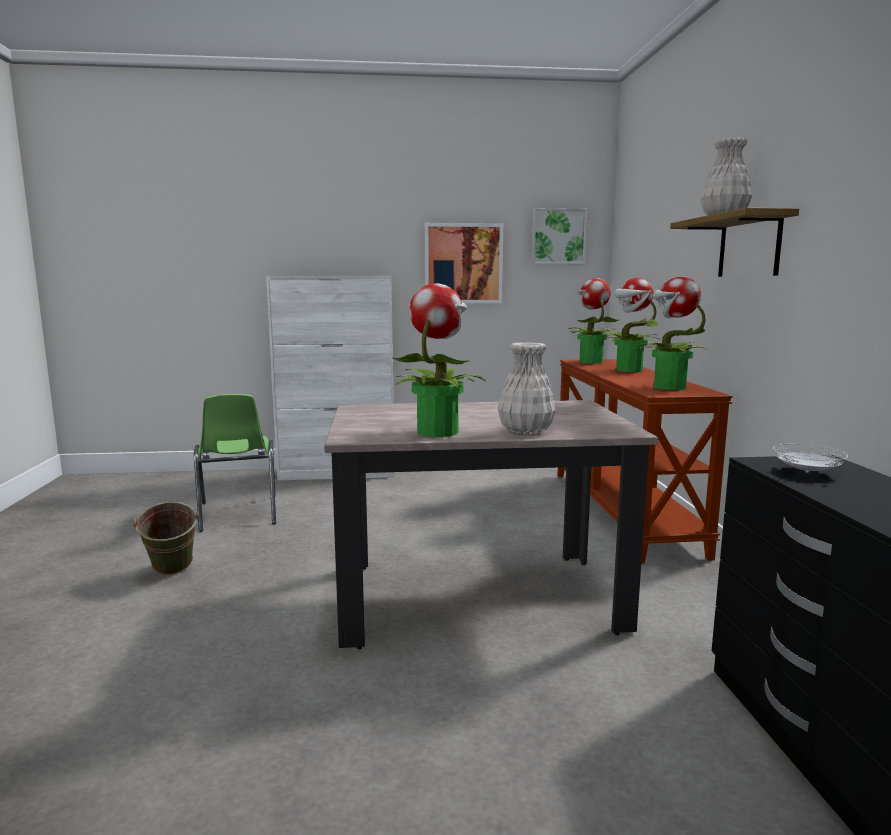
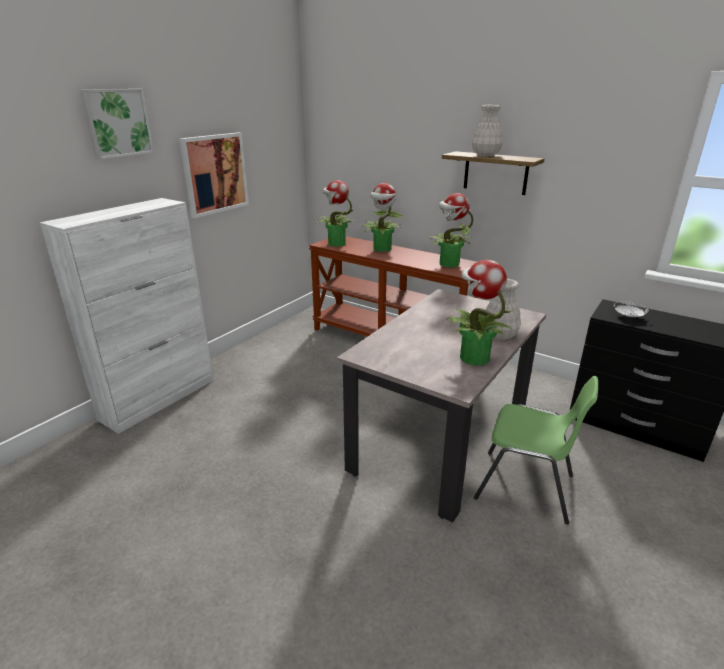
camera: 50 degrees left, 15 degrees up
green bucket [133,502,199,575] -> none
green chair [194,394,276,532] -> green chair moved to [474,376,598,525]
picture [531,208,587,264] -> picture moved to [80,89,154,159]

